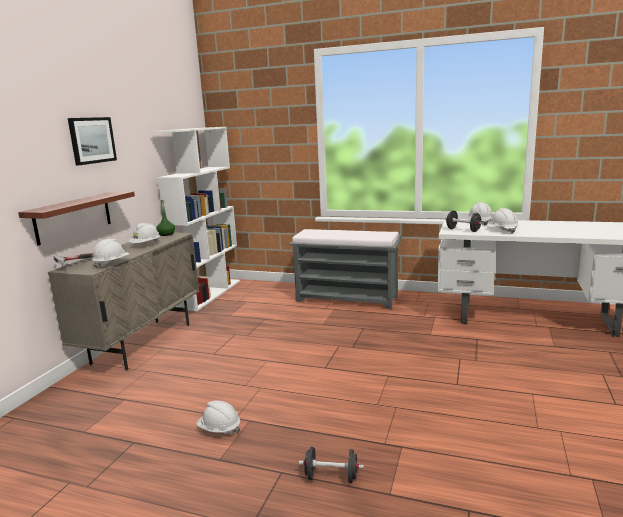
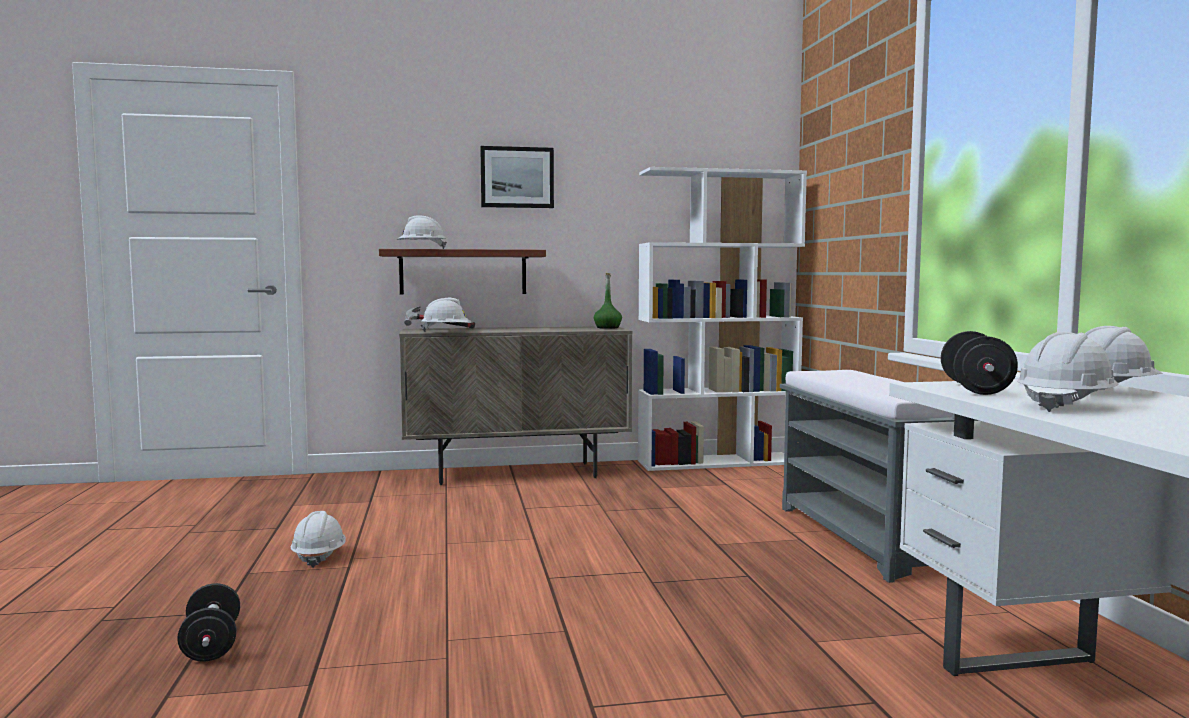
camera: 60 degrees right, 10 degrees down
white hard hat [129,223,160,243] -> white hard hat moved to [396,215,447,249]

